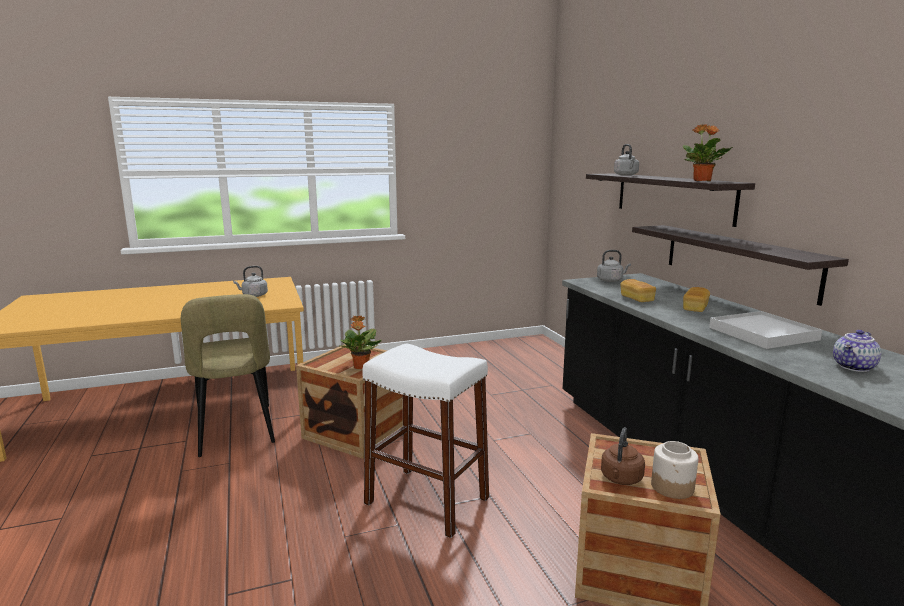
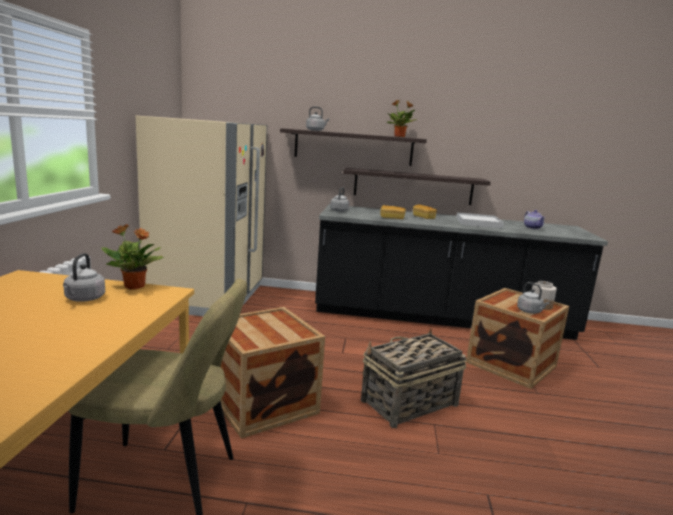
camera: 65 degrees left, 0 degrees up
potted plant [339,316,382,369] -> potted plant moved to [101,224,163,290]
white stool [362,343,489,538] -> basket [361,329,467,428]
brown kettle [601,427,645,485] -> grey kettle [517,282,550,314]
none -> beige fridge [136,116,267,316]

